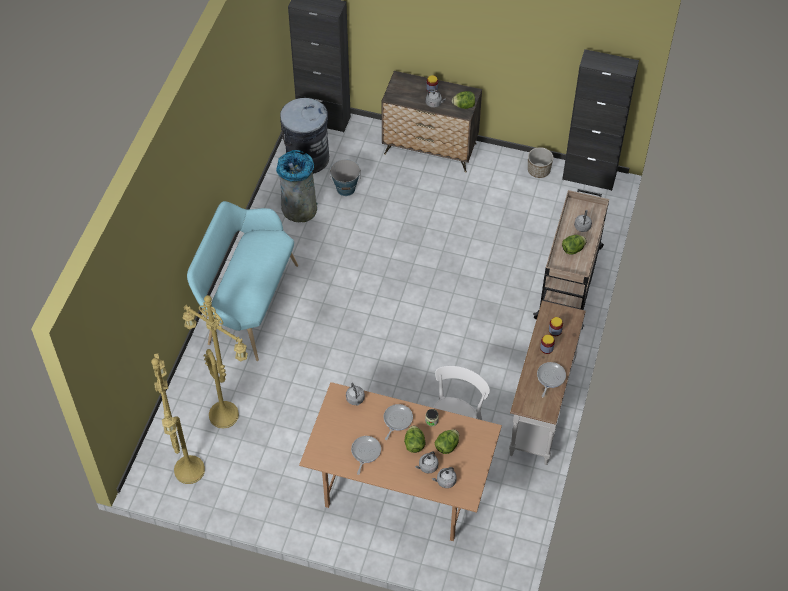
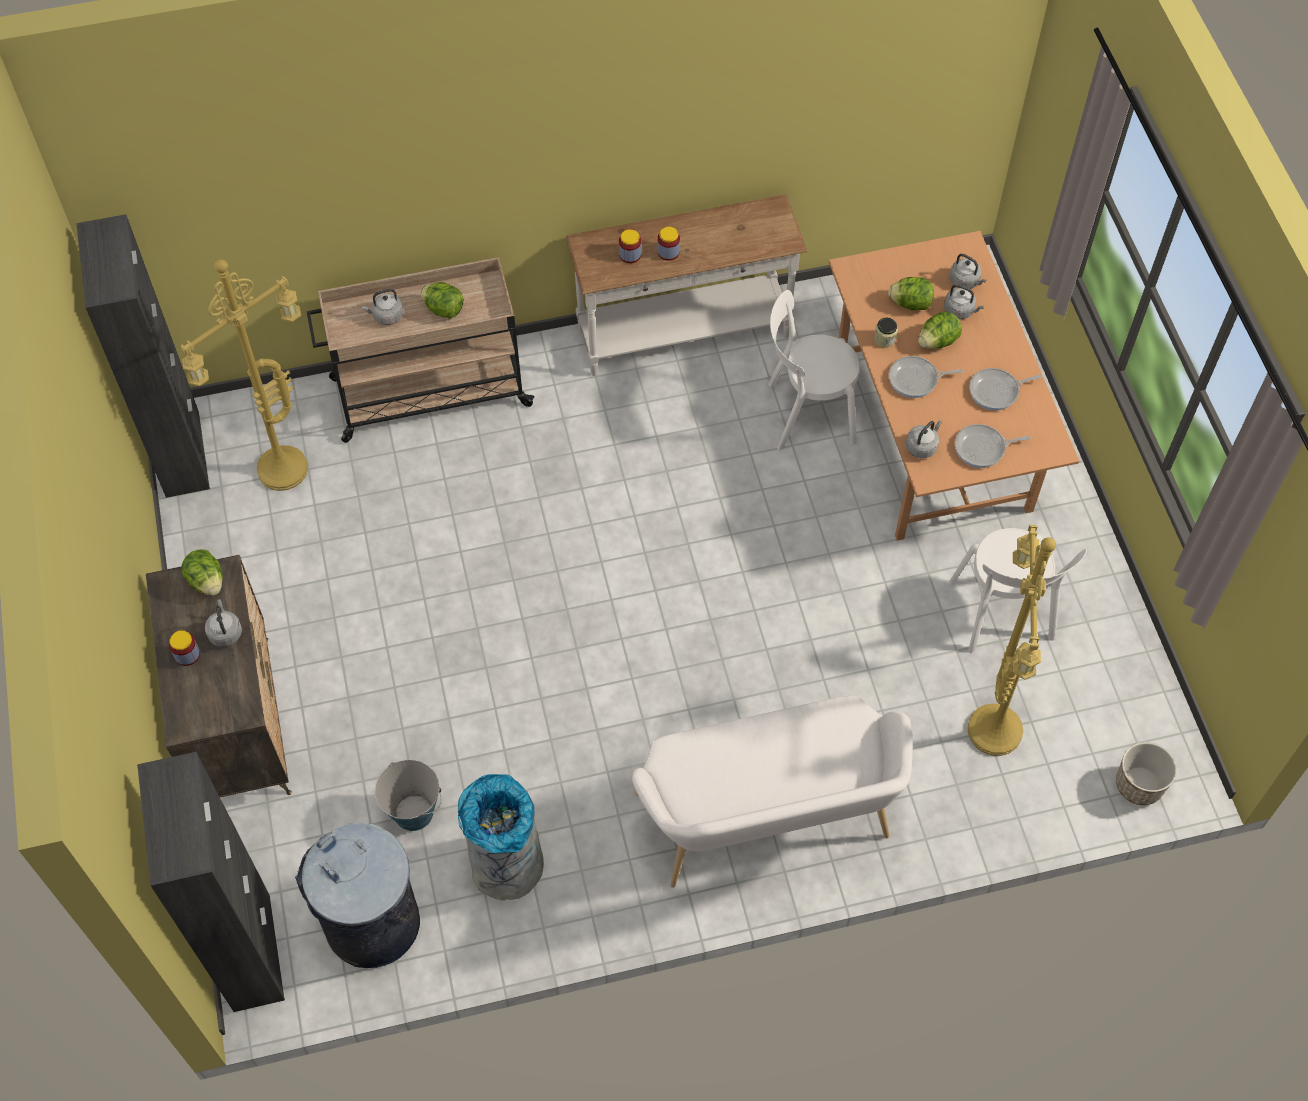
camera: 120 degrees left, 5 degrees up
yellow floor lamp [151,353,205,484] -> yellow floor lamp moved to [181,259,308,491]
turquoise bench [187,201,298,361] -> white bench [632,695,913,888]
planter [528,147,553,178] -> planter moved to [1116,742,1177,805]
frying pan [537,362,566,398] -> frying pan moved to [955,424,1031,468]
none -> white chair [949,528,1087,653]

